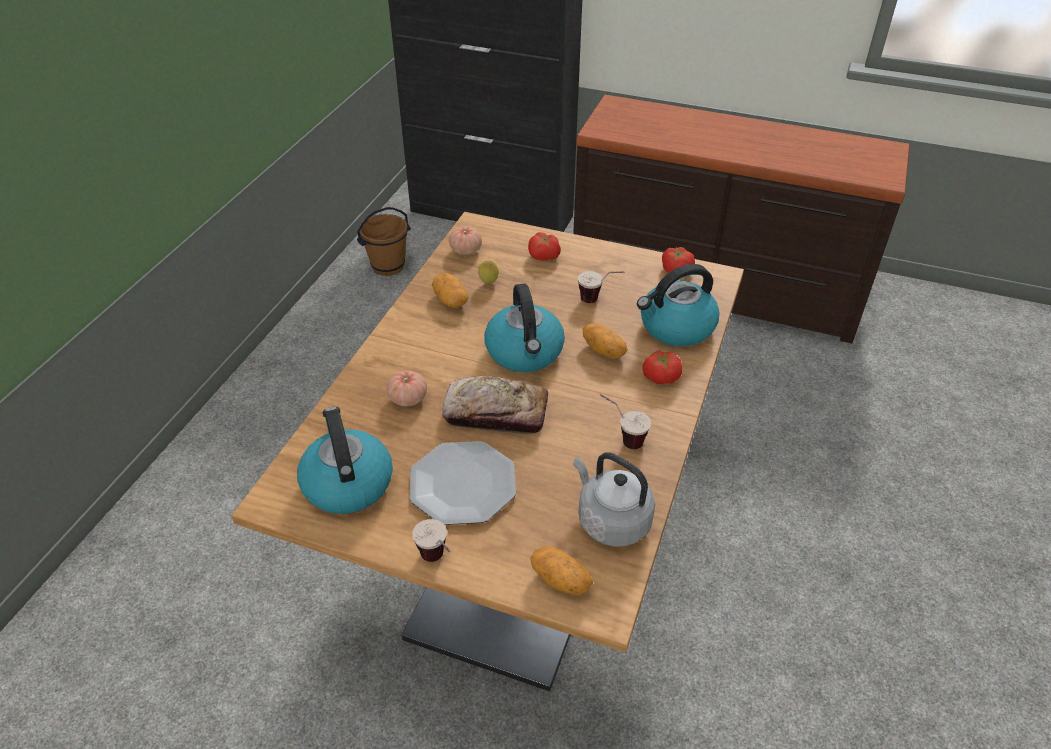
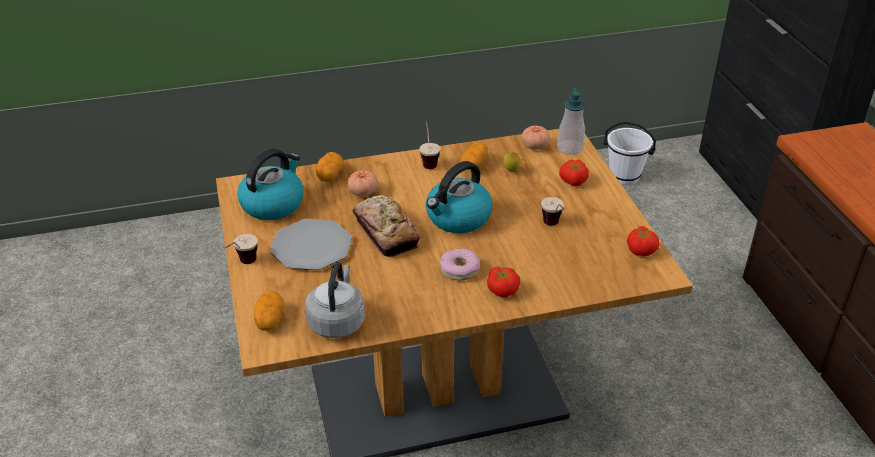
camera: 55 degrees right, 5 degrees down
brown bucket [357,207,411,276] -> white bucket [603,122,656,185]
potato [583,323,627,359] -> potato moved to [316,152,343,182]
cup [600,394,651,449] -> cup moved to [419,121,441,169]
kettle [637,264,720,346] -> none
none -> donut [440,248,480,281]
none -> soap dispenser [557,88,585,155]

